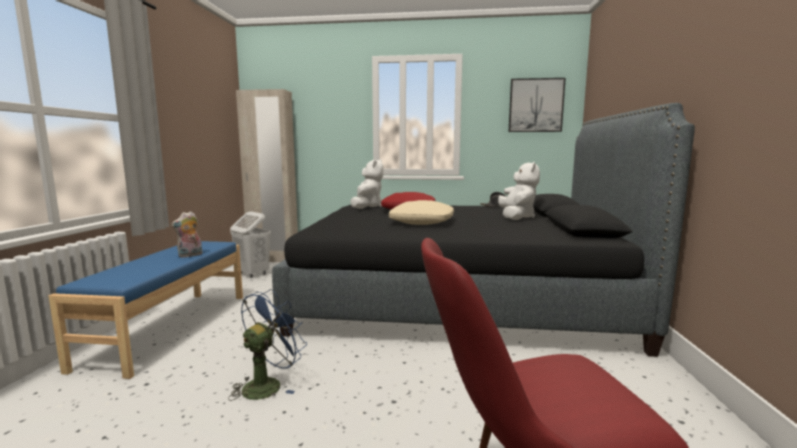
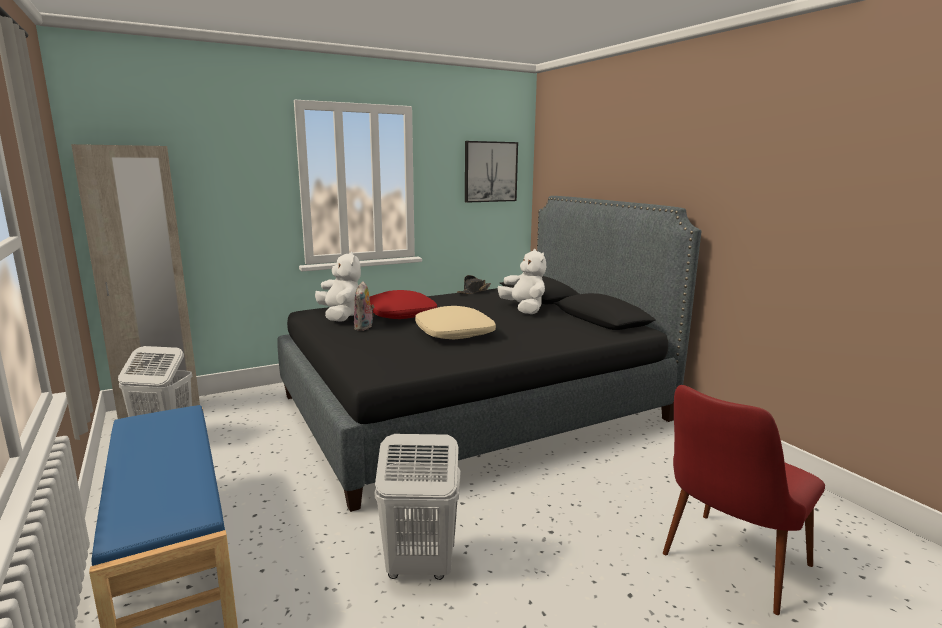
camera: 35 degrees left, 5 degrees up
plush toy [171,211,202,258] -> plush toy moved to [354,281,374,331]
blue fan [228,289,307,401] -> white laundry basket [375,434,460,580]

